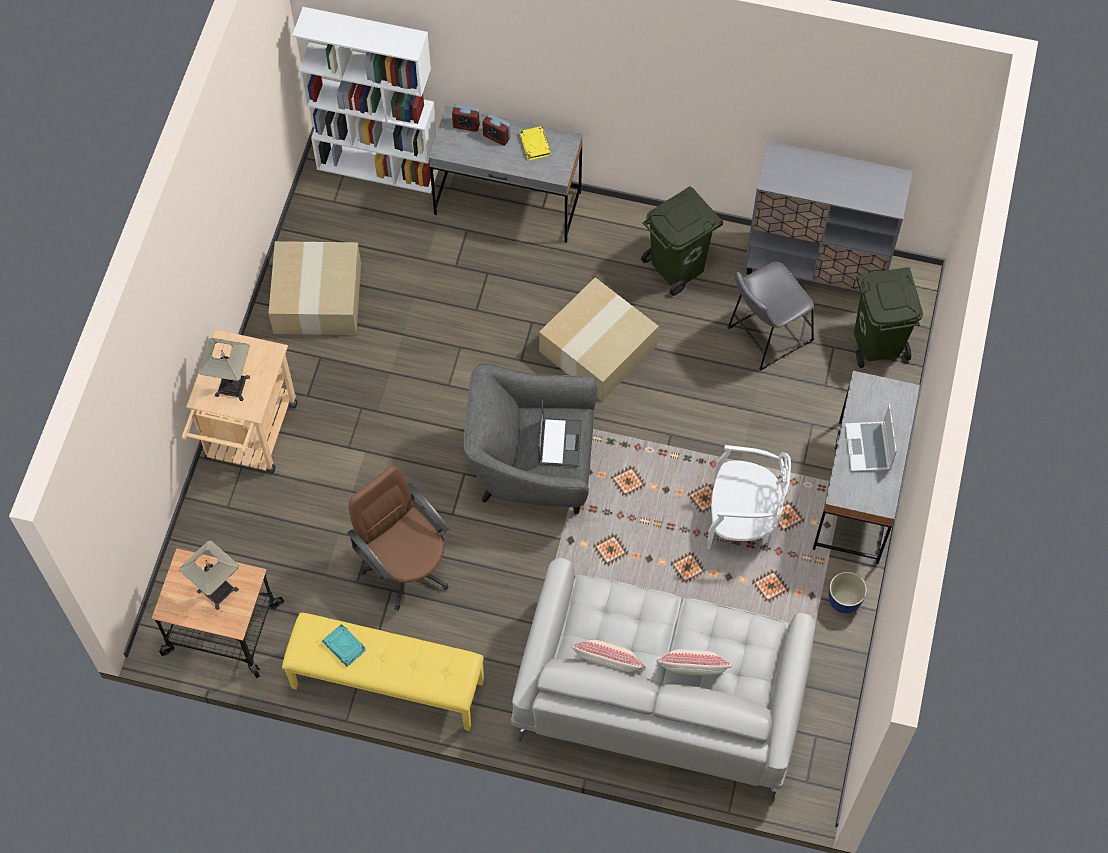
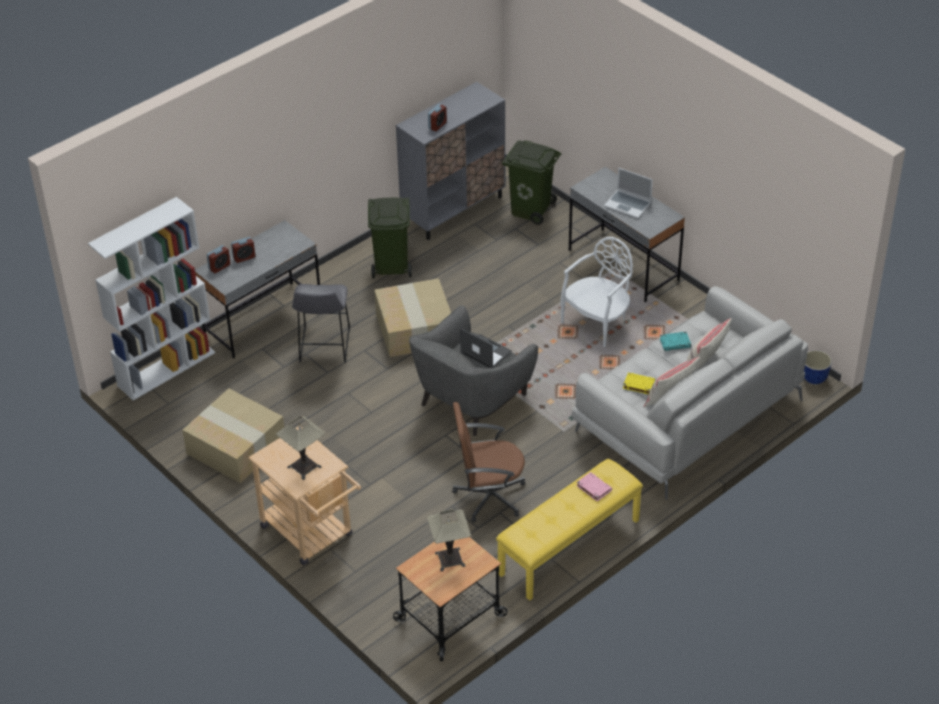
camera: 55 degrees left, 20 degrees down
turquoise book [322,624,366,667] -> turquoise book moved to [660,332,691,351]
yellow book [520,126,551,161] -> yellow book moved to [623,372,655,394]
grey stool [727,262,815,371] -> grey stool moved to [292,284,350,363]
planter [829,572,867,613] -> planter moved to [804,350,832,384]
none -> alarm clock [428,104,447,132]
none -> pink book [576,472,612,502]

